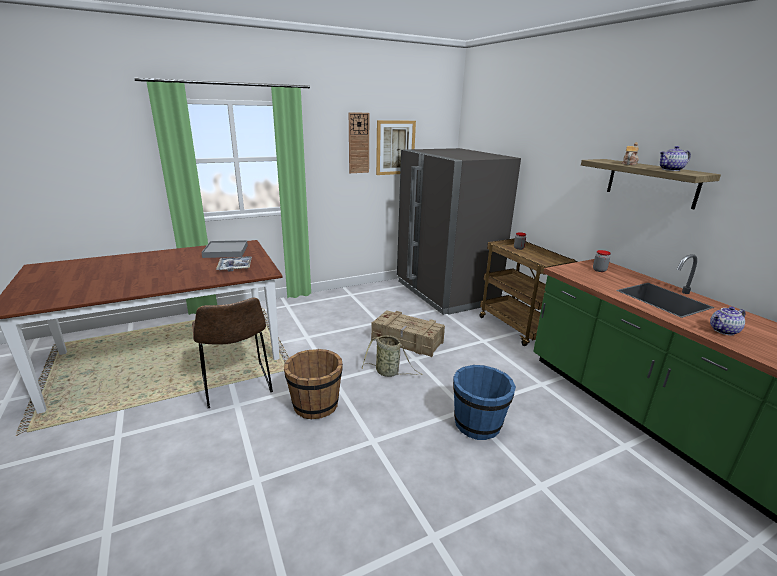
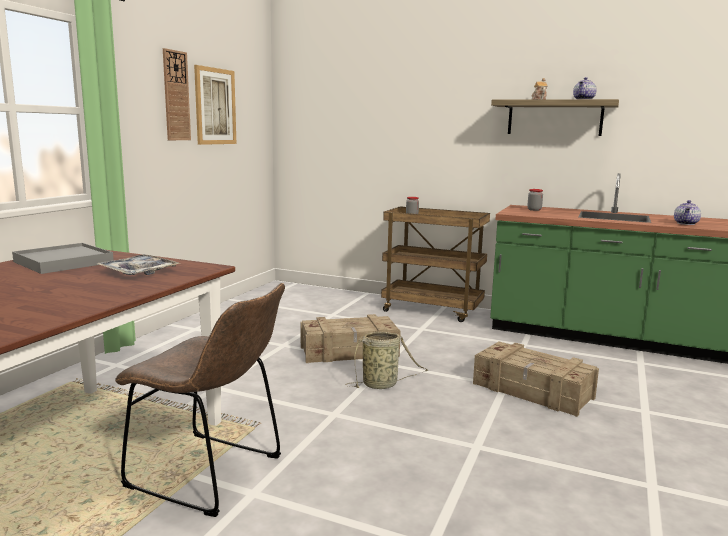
camera: 40 degrees left, 10 degrees down
brown bucket [284,349,343,419] -> none
grey fridge [397,148,521,315] -> none
blue bucket [453,365,516,440] -> crate [473,342,599,417]

